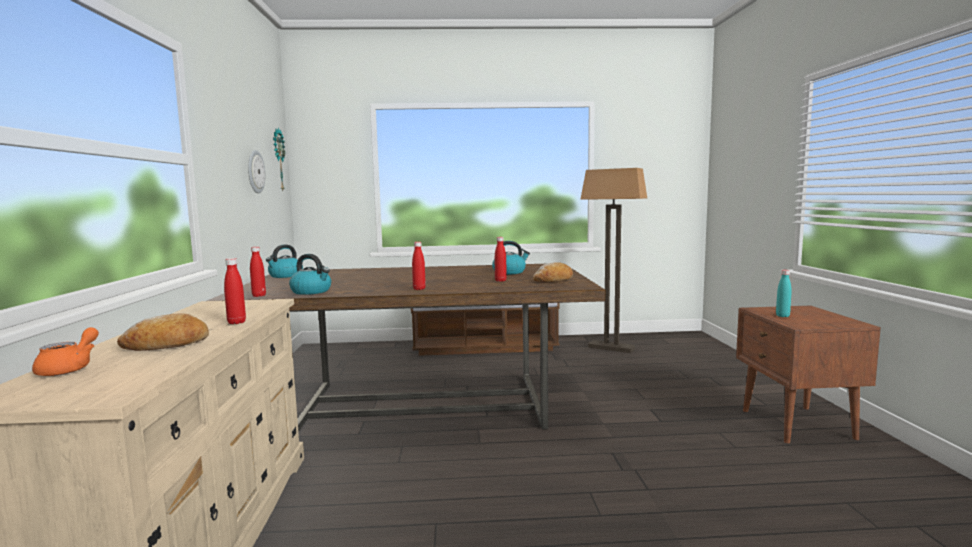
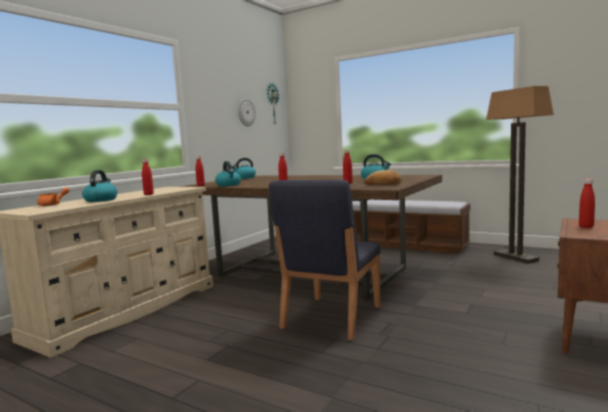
camera: 35 degrees right, 0 degrees up
bread [117,313,209,351] -> kettle [82,170,118,202]
turquoise bottle [776,270,792,317] -> red bottle [579,179,595,228]
none -> blue chair [269,180,381,341]

